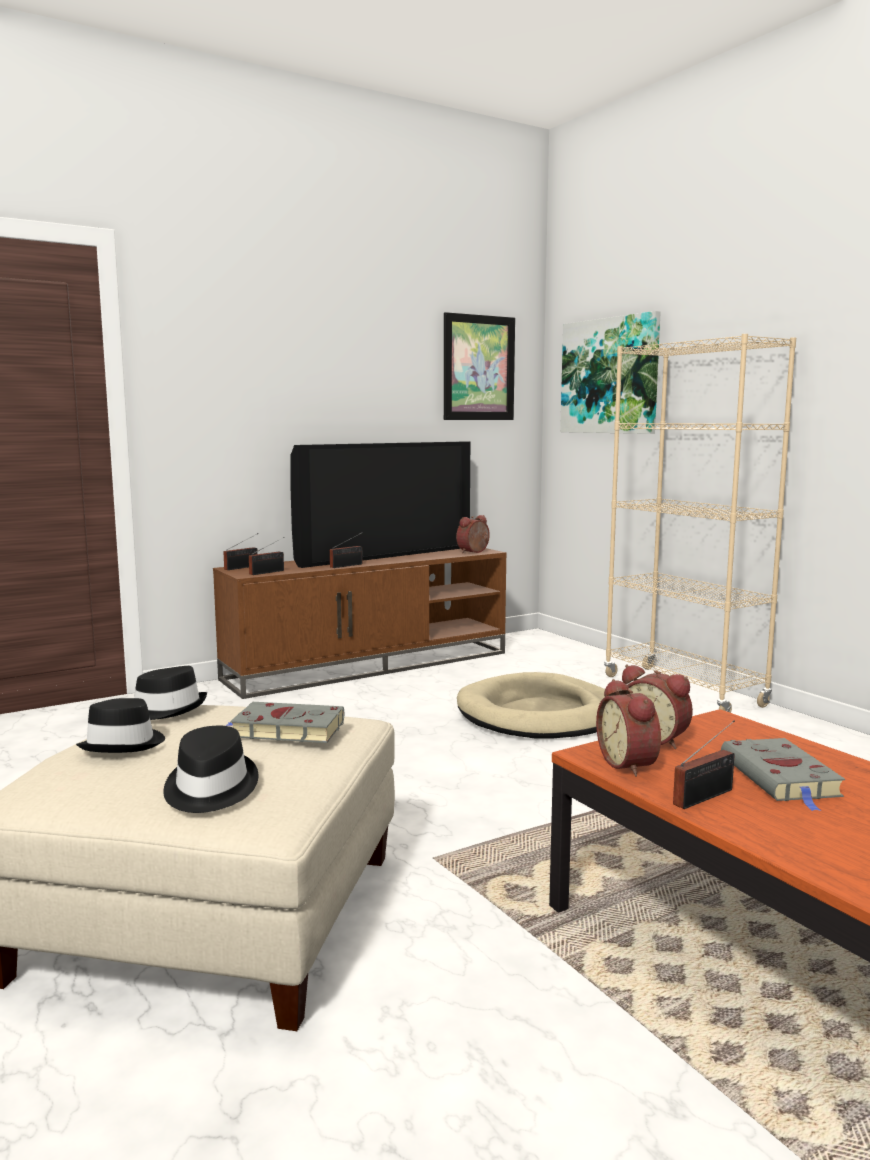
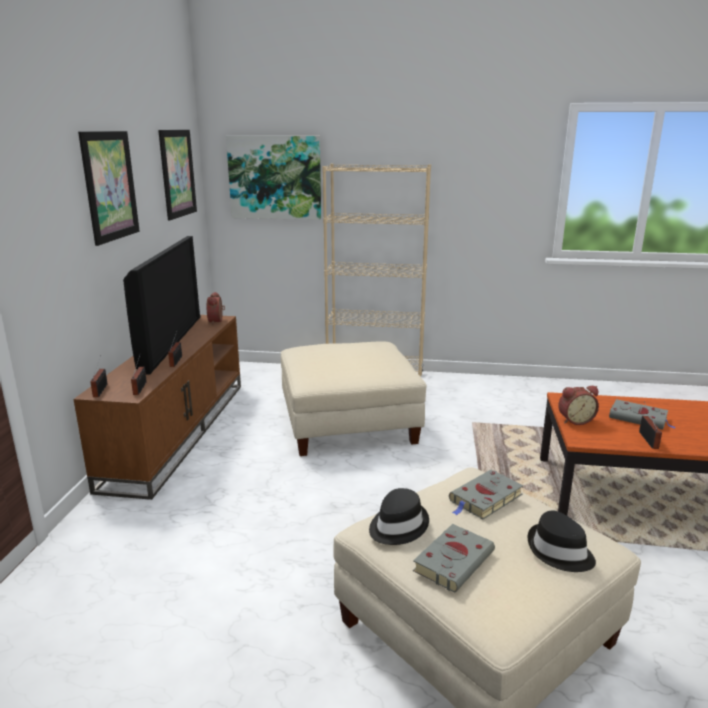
camera: 50 degrees left, 10 degrees up
black hat [76,698,165,753] -> grey book [413,524,495,592]
beige dog bed [457,672,605,739] -> beige ottoman [281,341,426,456]
alarm clock [596,679,661,777] -> none
none -> picture [78,131,140,246]

